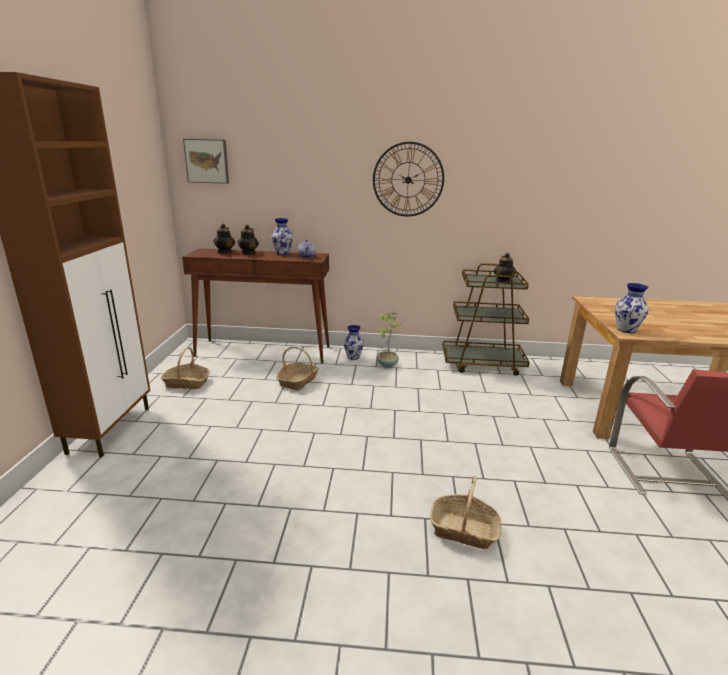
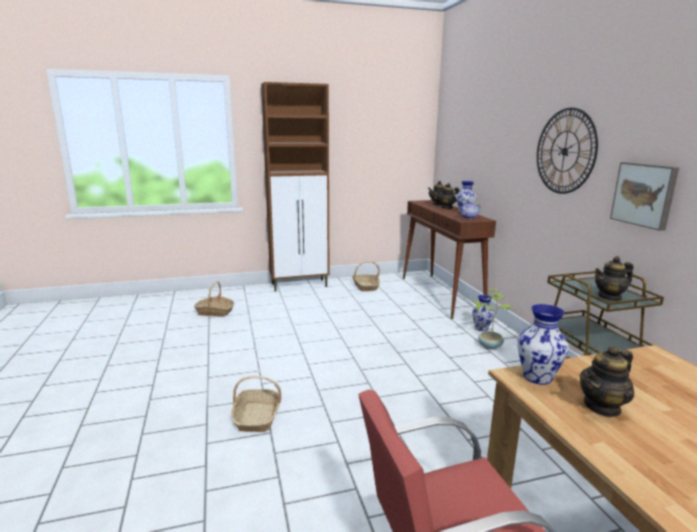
camera: 70 degrees right, 5 degrees down
picture [183,139,229,184] -> picture moved to [610,162,679,231]
basket [276,347,319,390] -> basket moved to [194,281,234,317]
none -> teapot [580,345,634,417]

